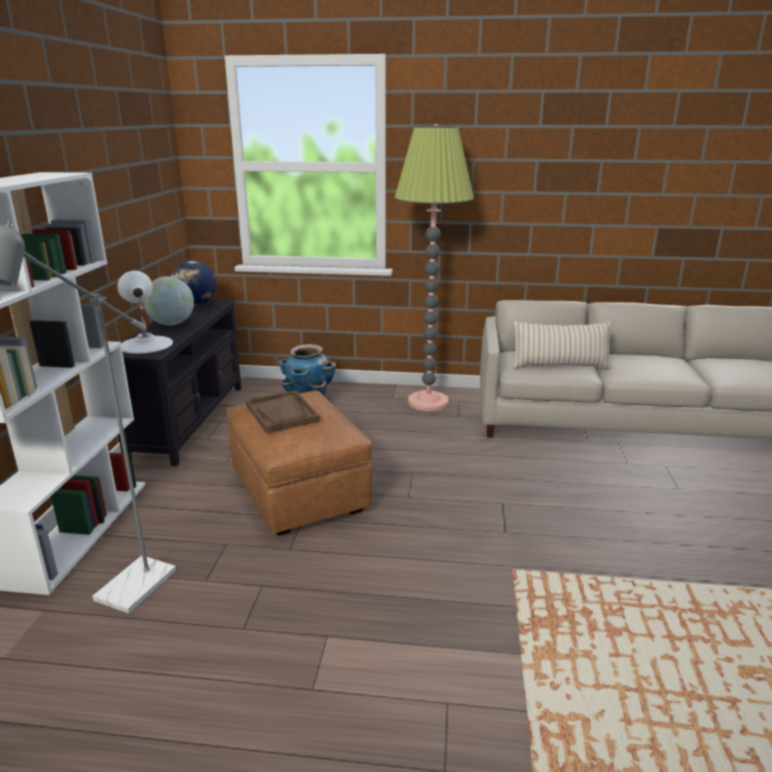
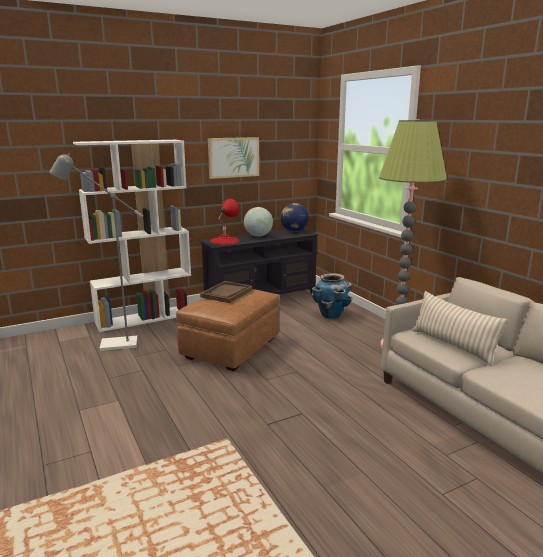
camera: 55 degrees right, 5 degrees down
white table lamp [118,271,173,354] -> red table lamp [210,199,240,244]
none -> picture [208,137,259,179]

